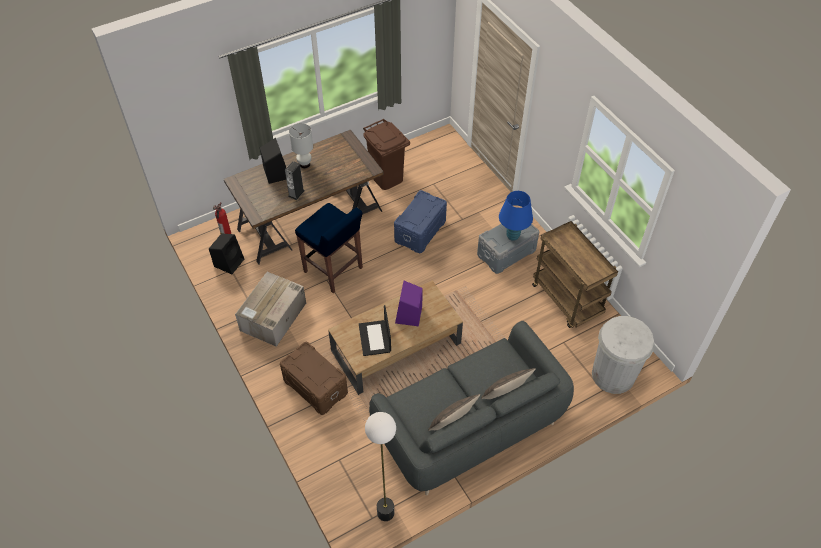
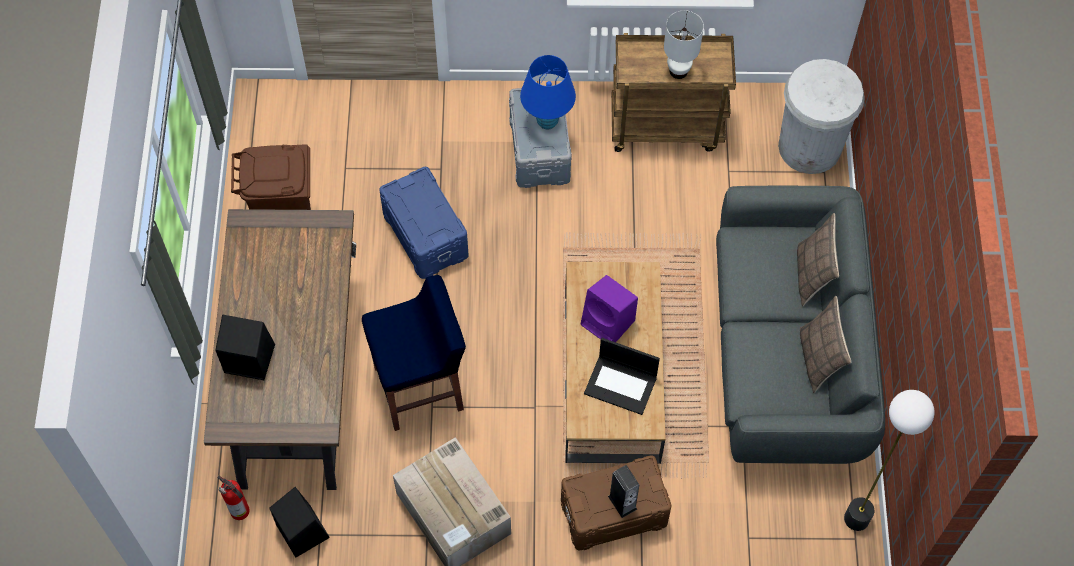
camera: 60 degrees left, 10 degrees up
speaker [285,161,305,200] -> speaker moved to [608,465,639,518]
white table lamp [289,123,313,168] -> white table lamp moved to [664,10,704,79]

